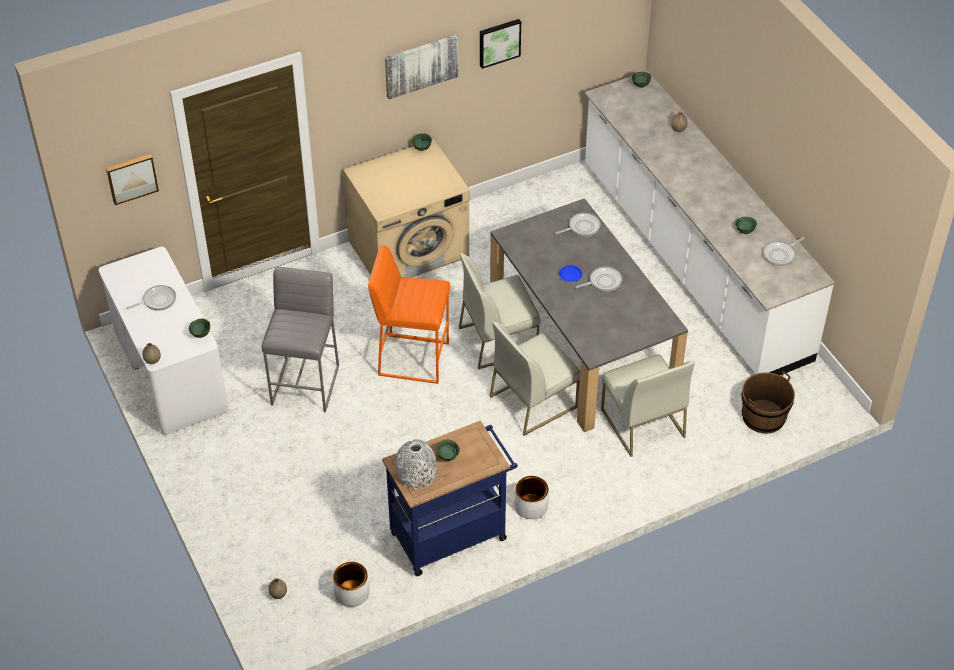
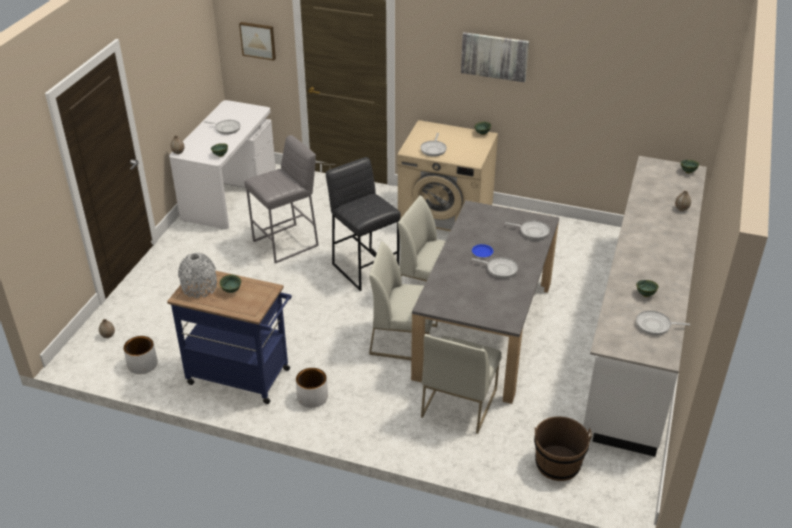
camera: 45 degrees right, 10 degrees down
orange stool [368,245,450,384] -> grey stool [326,157,401,291]
picture [480,19,521,69] -> none
none -> frying pan [420,133,447,157]

